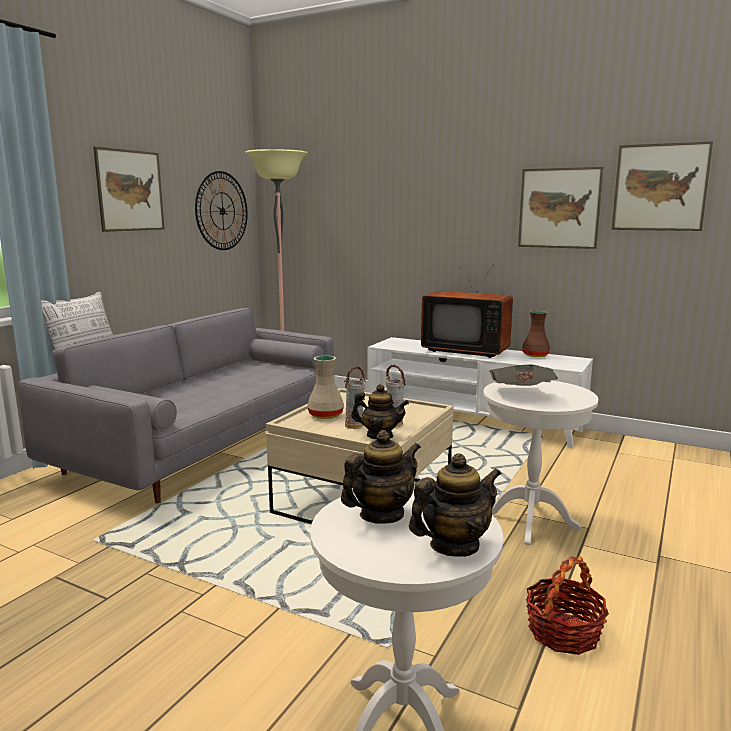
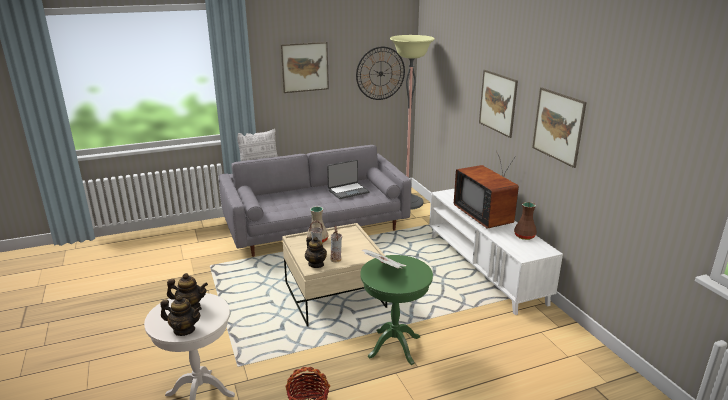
camera: 40 degrees right, 10 degrees up
white side table [483,380,598,545] -> green side table [361,255,433,365]
picture [611,141,713,231] -> picture moved to [479,70,518,138]
none -> laptop [327,160,370,199]

